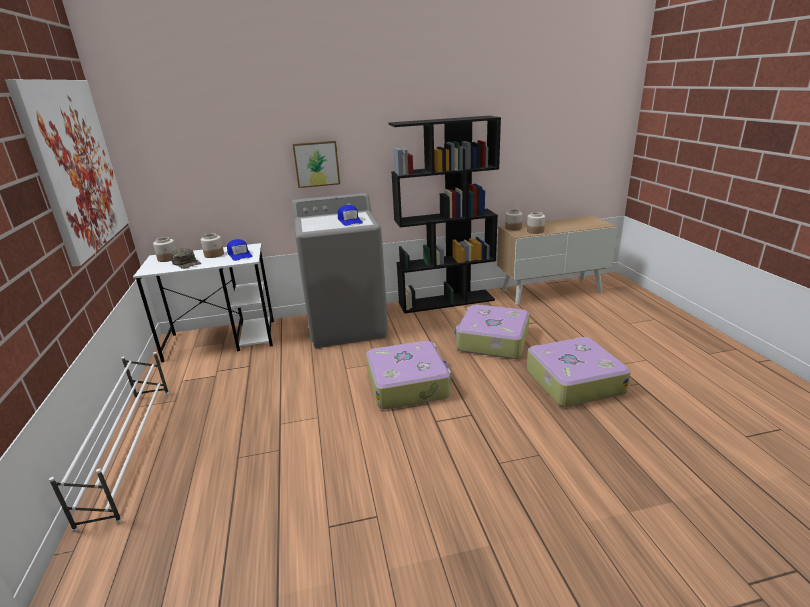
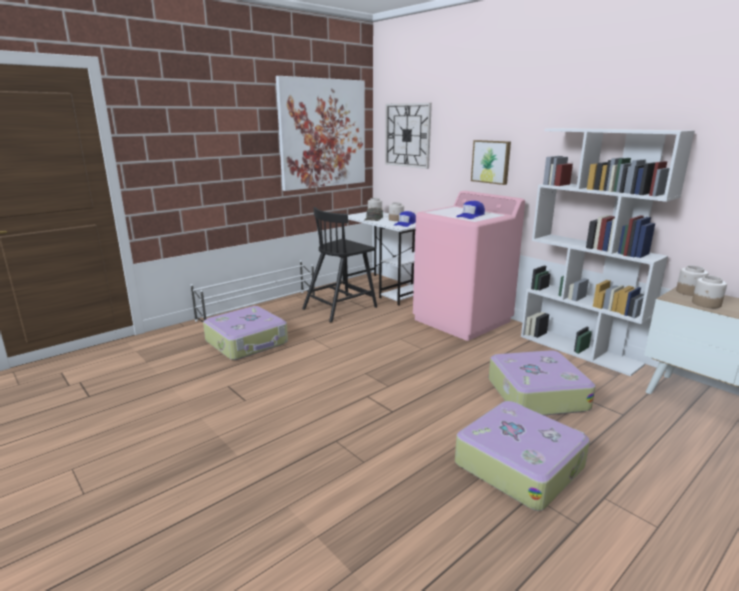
camera: 60 degrees right, 5 degrees down
grey washing machine [292,193,388,348] -> pink washing machine [413,191,525,341]
suitcase [366,341,451,409] -> suitcase moved to [203,306,288,360]
black bookcase [389,116,501,314] -> white bookcase [521,128,695,376]
none -> black chair [302,207,377,322]
none -> wall clock [385,103,432,169]

